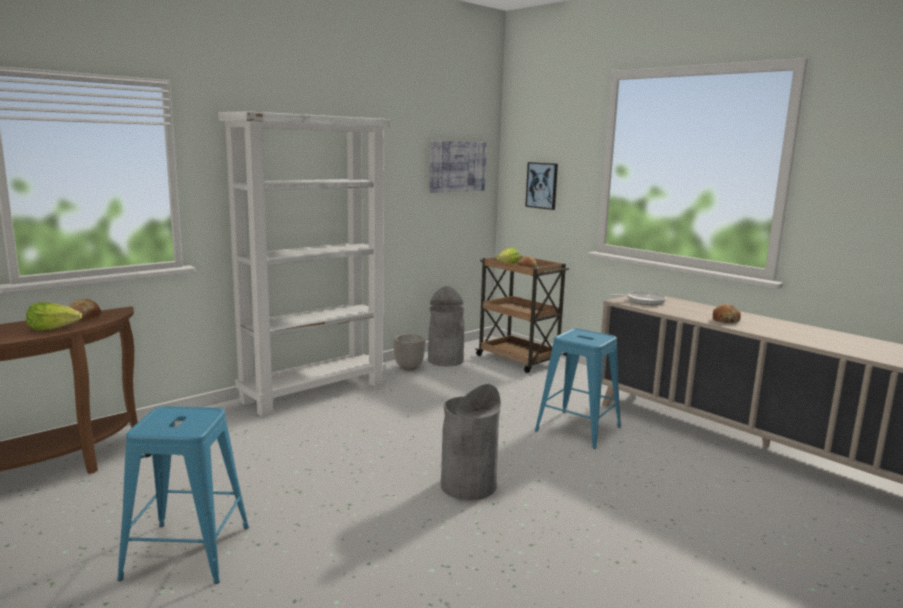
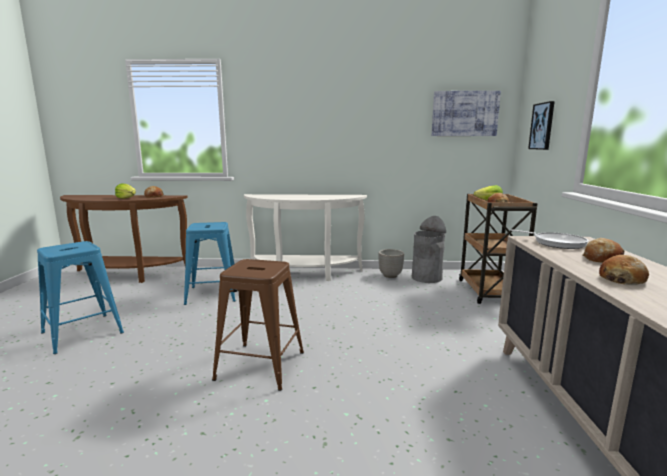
camera: 45 degrees right, 0 degrees up
white bookcase [218,111,390,417] -> white console table [244,194,367,281]
grey trash can [441,384,501,500] -> brown stool [212,259,304,391]
blue stool [535,328,621,449] -> blue stool moved to [184,222,236,305]
none -> bread [582,238,624,263]

